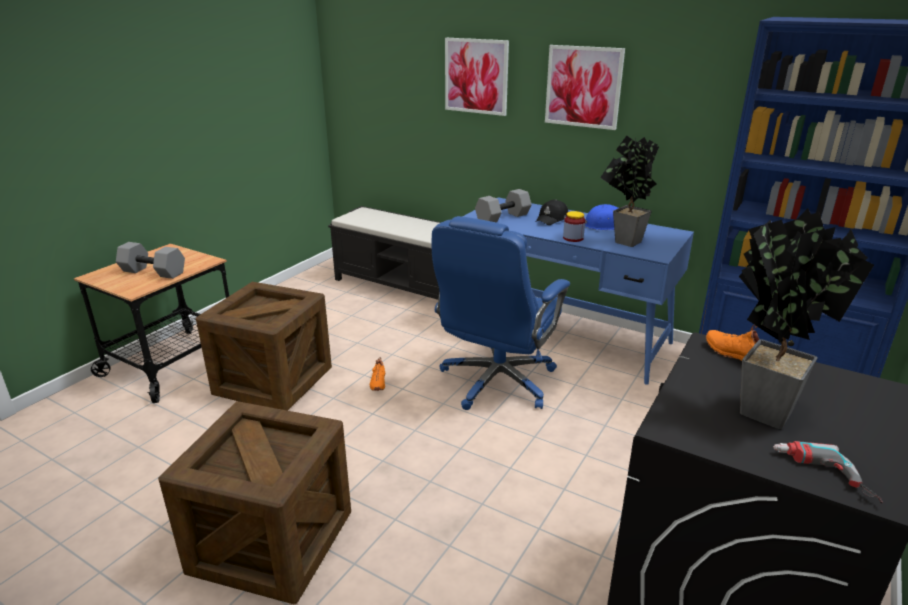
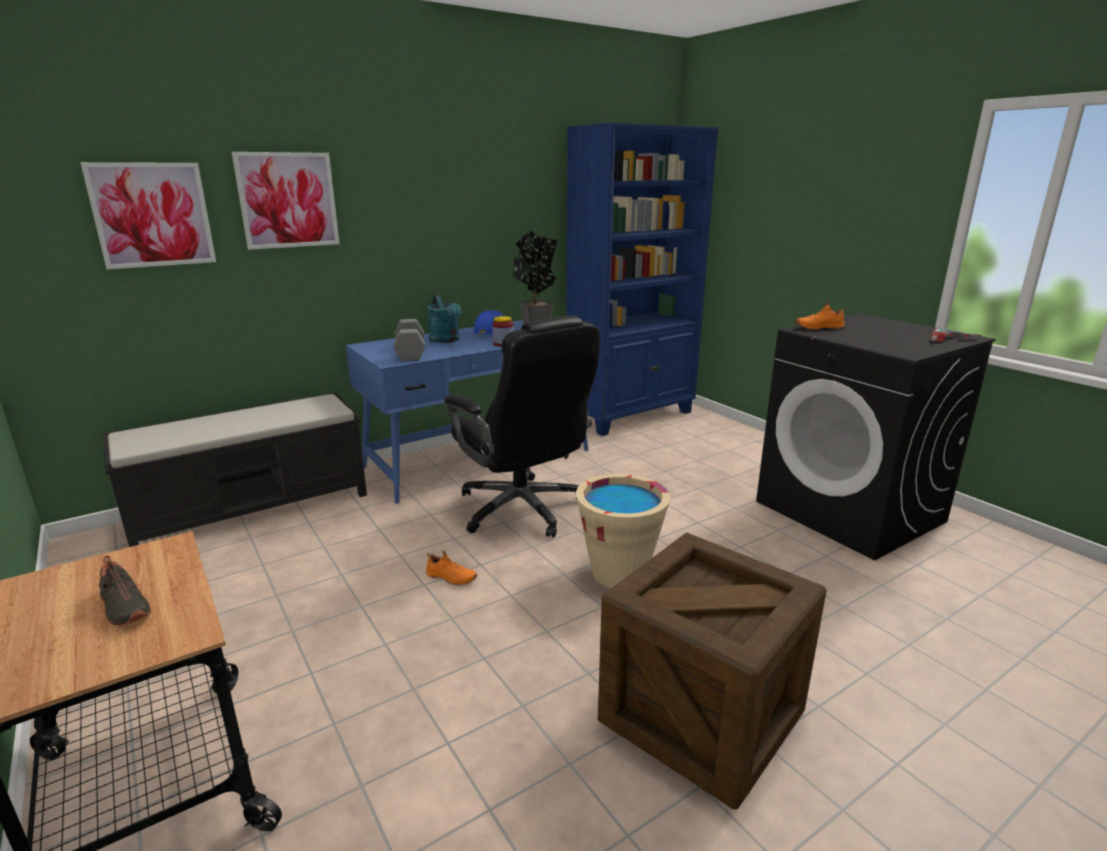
camera: 65 degrees left, 5 degrees down
grey dumbbell [116,242,185,279] -> black shoe [99,556,151,626]
crate [196,282,332,411] -> none
blue office chair [432,216,570,410] -> black office chair [444,316,600,537]
black cap [536,199,568,225] -> turquoise watering can [427,295,461,343]
picture [545,45,625,130] -> picture moved to [80,162,216,269]
potted plant [739,208,874,429] -> none
none -> beige bucket [576,474,670,589]

